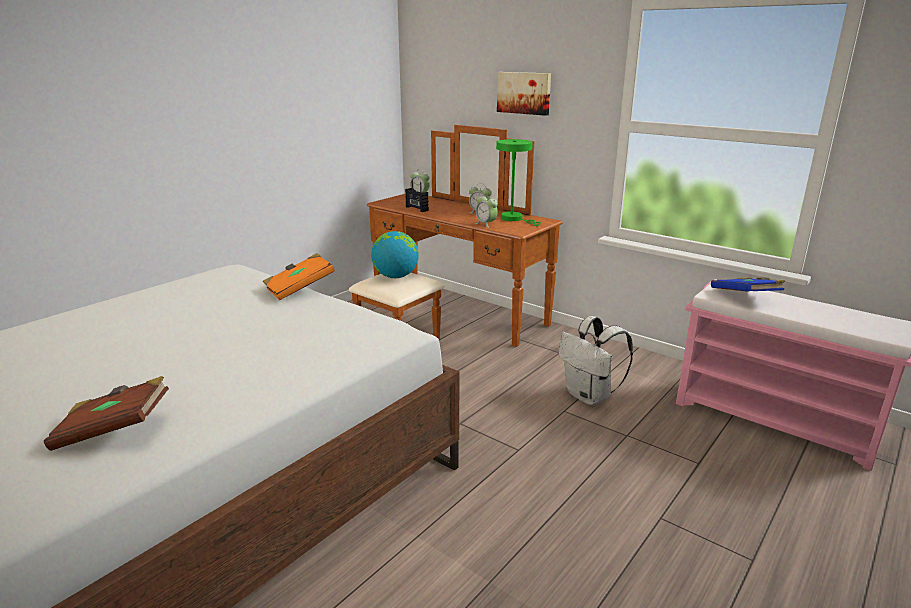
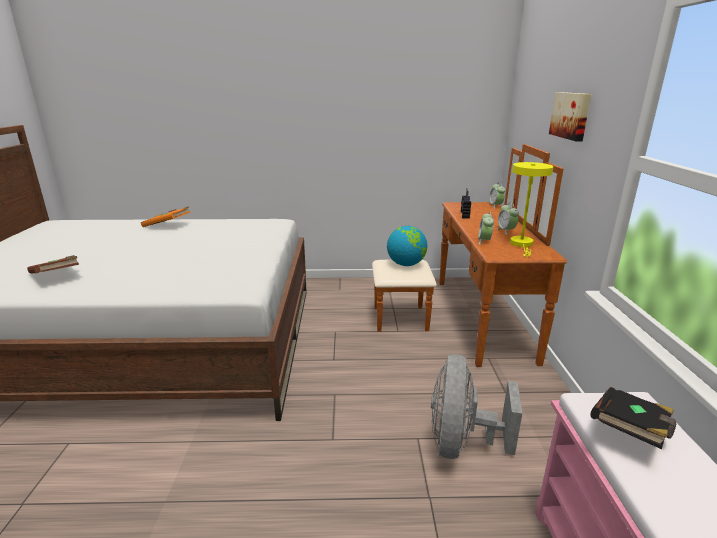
camera: 50 degrees right, 0 degrees up
orange book [263,253,335,301] -> orange book moved to [141,207,190,227]
green table lamp [496,139,541,226] -> yellow table lamp [510,162,553,257]
white backpack [558,316,633,405] -> grey fan [431,354,522,459]
blue book [711,277,785,292] -> black book [590,387,676,449]

